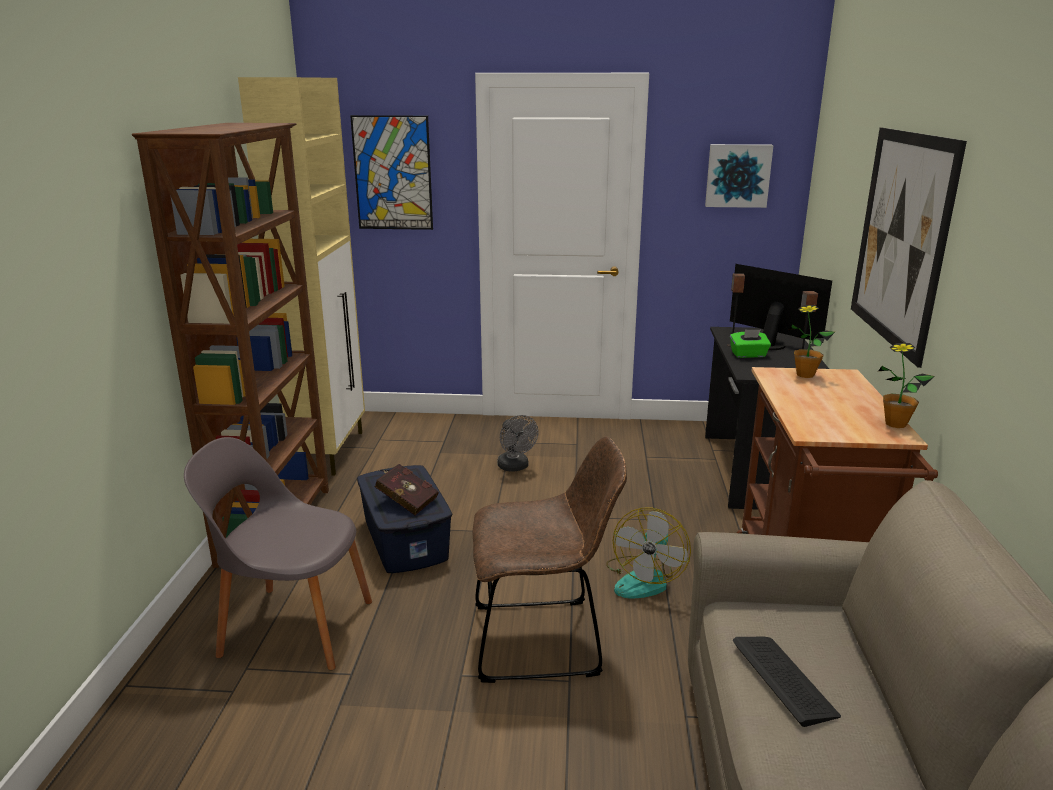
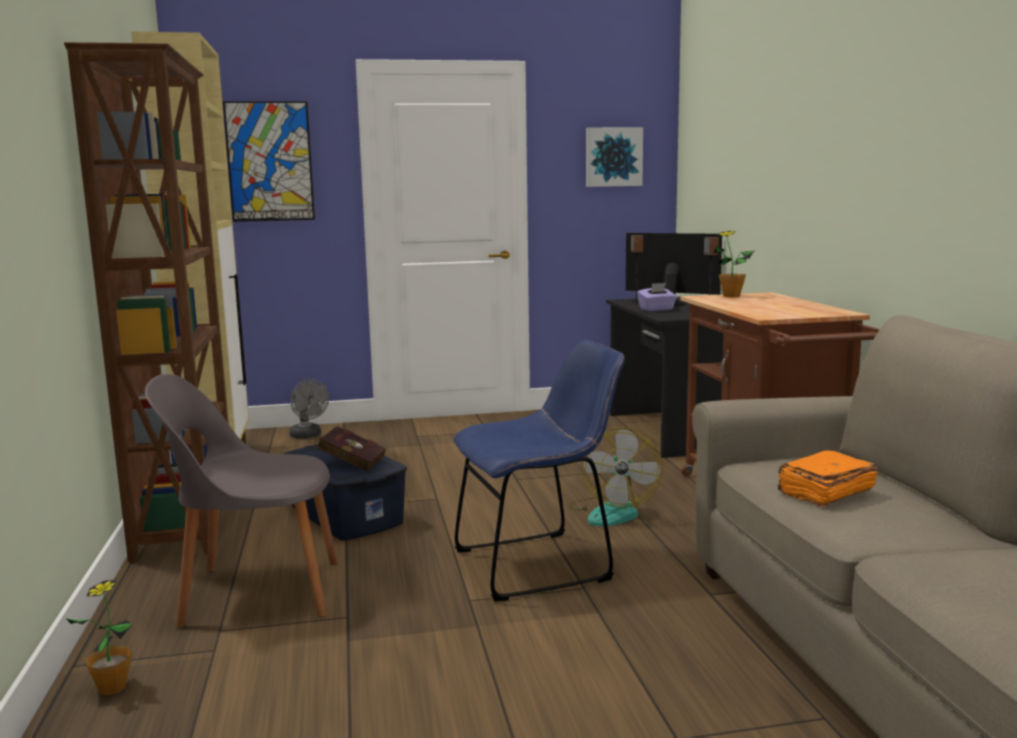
camera: 15 degrees left, 10 degrees down
brown chair [473,436,627,683] -> blue chair [453,340,625,601]
grey fan [497,415,539,472] -> grey fan moved to [289,379,329,439]
green tissue box [730,329,771,358] -> purple tissue box [637,283,677,311]
keyboard [733,637,841,727] -> orange book [777,450,878,507]
picture [851,128,967,368] -> none
potted plant [878,343,935,428] -> potted plant moved to [65,580,132,695]

